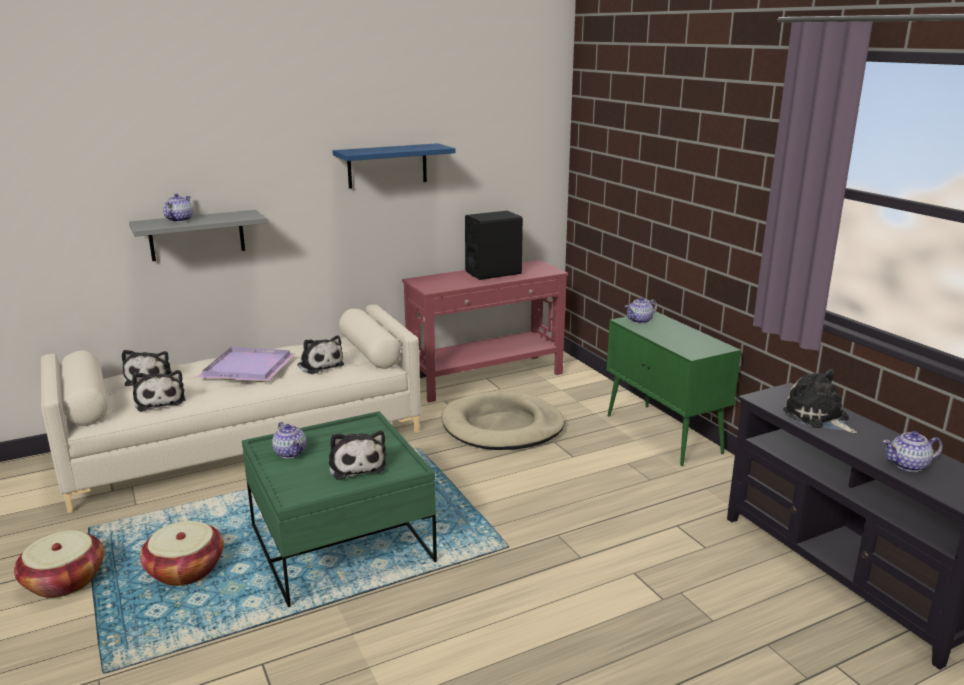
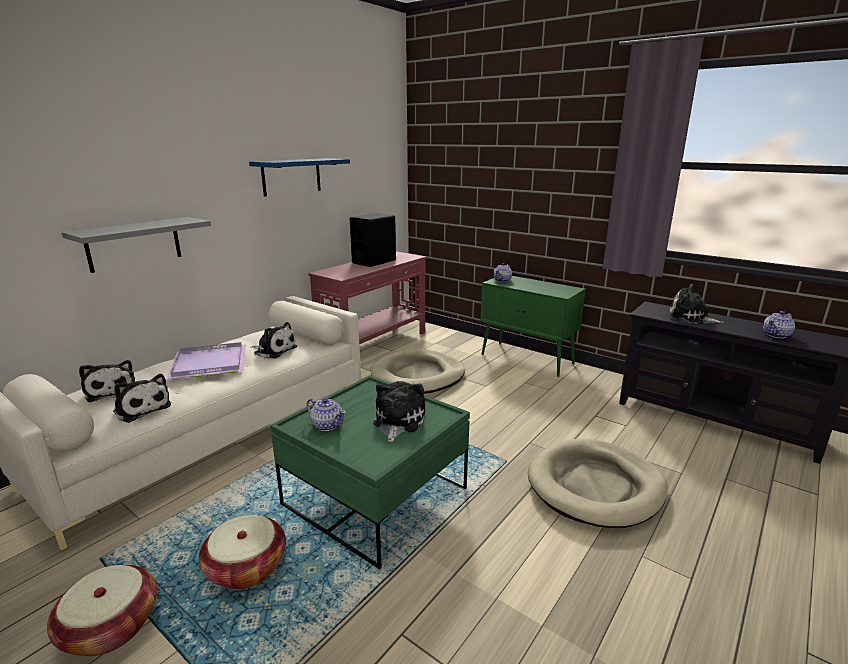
camera: 25 degrees left, 0 degrees up
teapot [163,194,193,222] -> none
plush toy [329,431,387,480] -> plush toy turned 120 degrees counterclockwise [373,381,425,442]
none -> beige dog bed [528,438,668,528]

